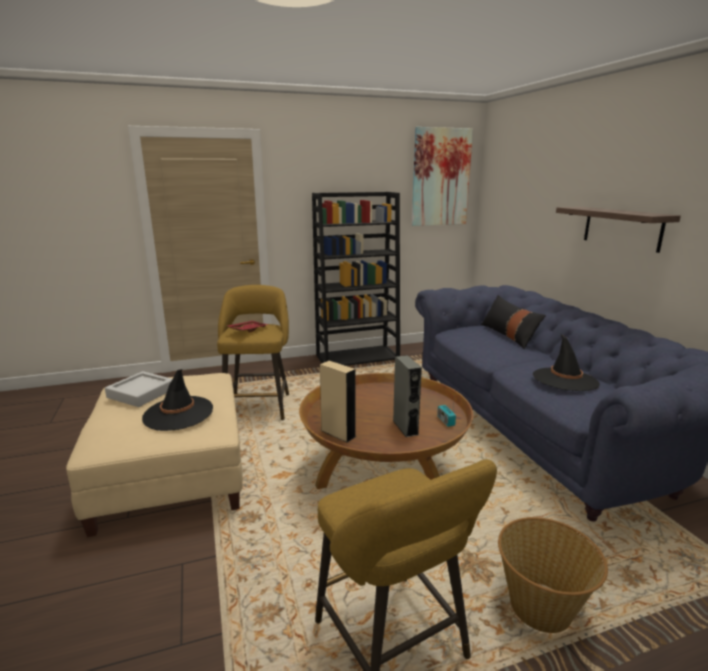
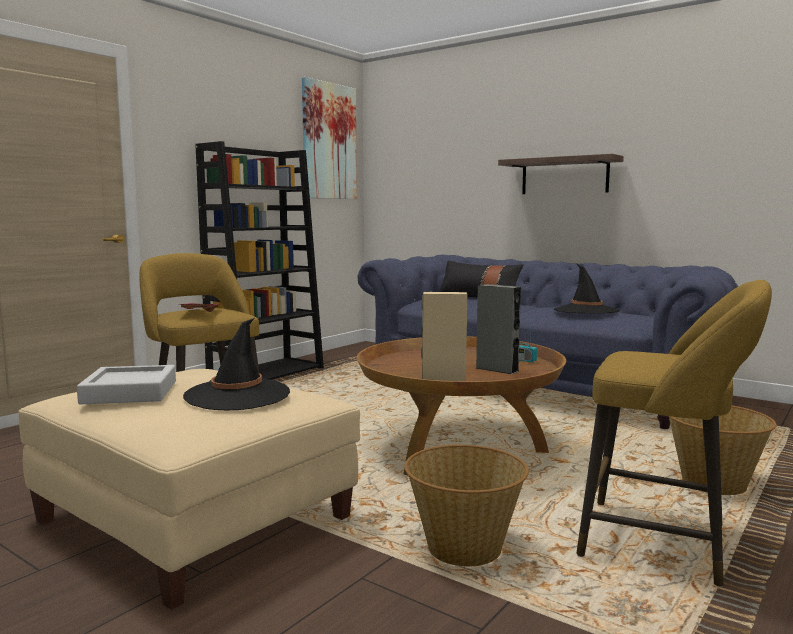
camera: 35 degrees left, 10 degrees down
none -> basket [404,445,529,567]

